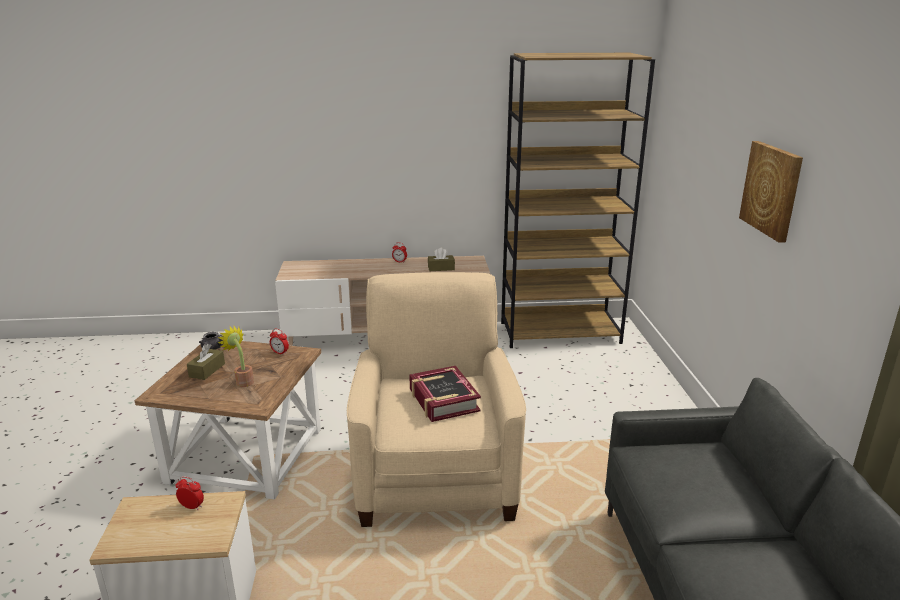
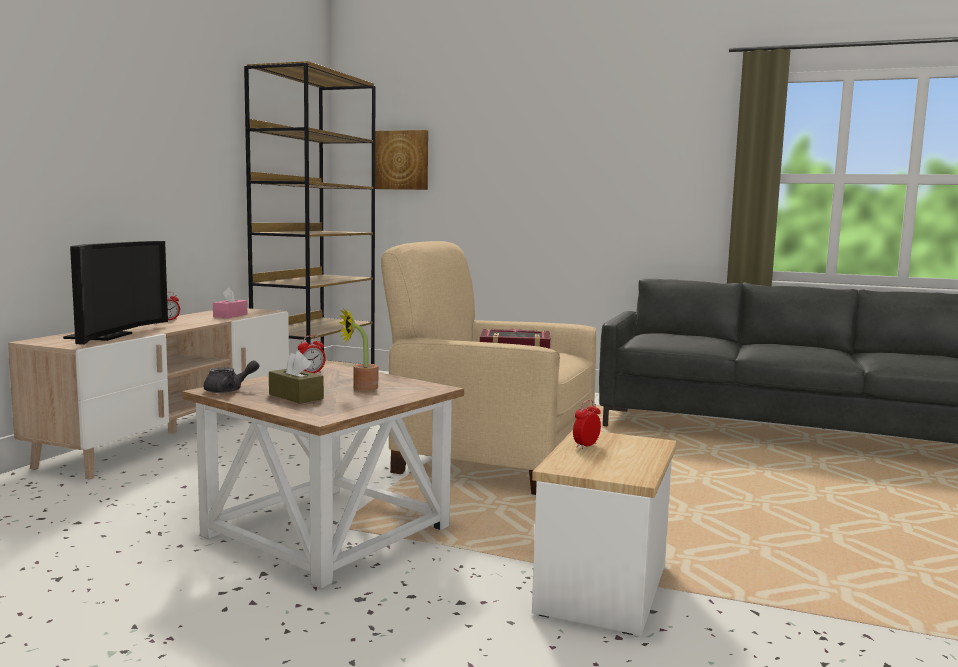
camera: 65 degrees left, 15 degrees down
brown tissue box [428,247,455,271] -> pink tissue box [213,288,247,318]
picture [739,141,803,243] -> picture moved to [375,130,428,190]
none -> television [63,241,168,345]

